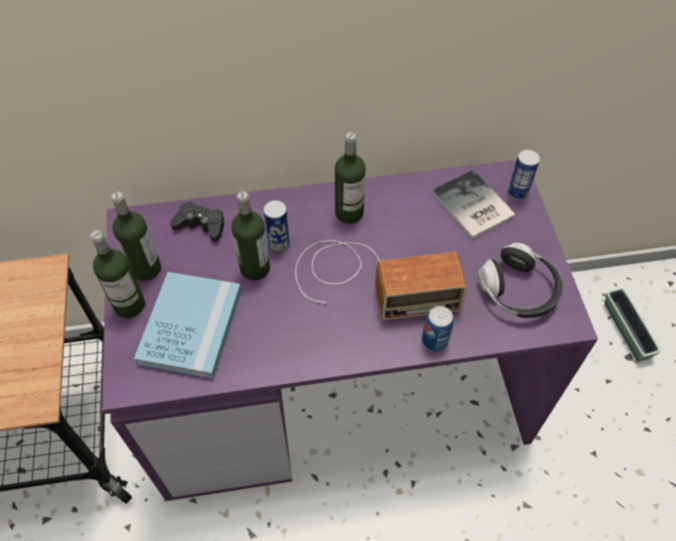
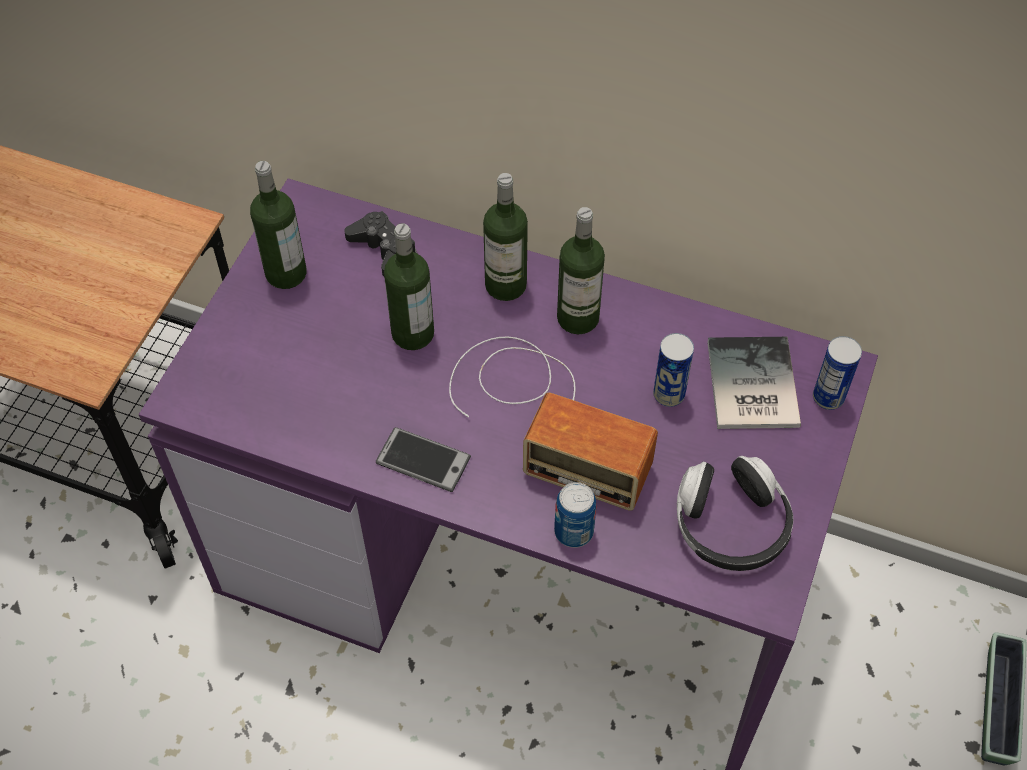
camera: 30 degrees right, 0 degrees up
bottle [91,231,145,318] -> bottle moved to [483,173,528,301]
blue book [134,272,242,379] -> none
can [264,200,290,252] -> can moved to [653,333,694,407]
none -> phone [376,427,471,492]

